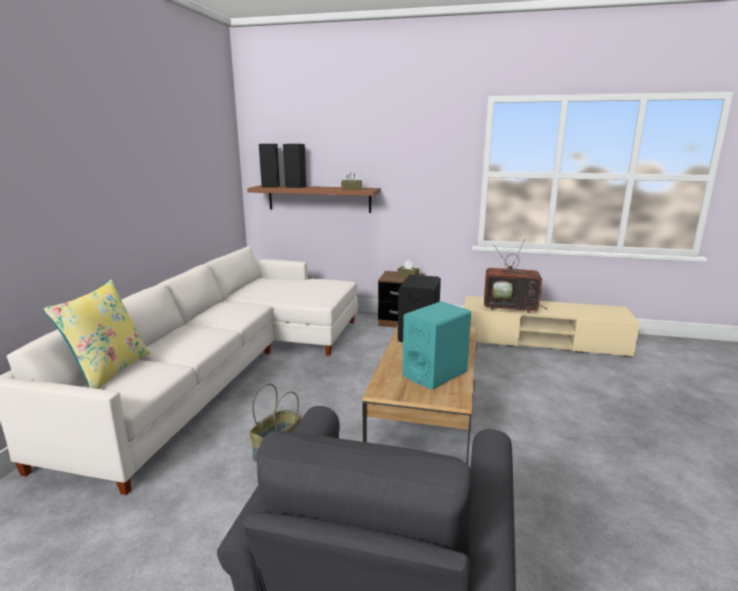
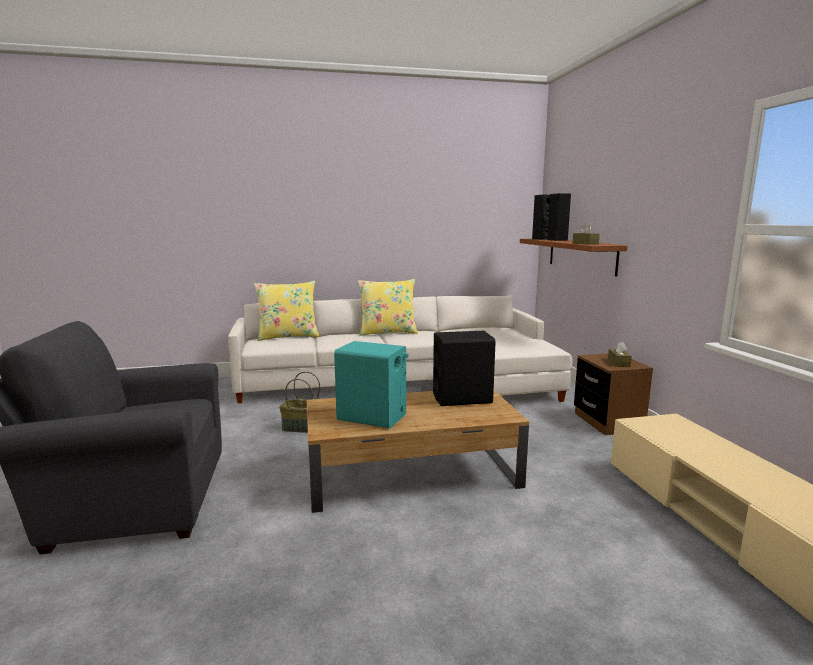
camera: 65 degrees right, 5 degrees down
television [484,239,547,313] -> none
none -> yellow pillow [358,279,418,336]

